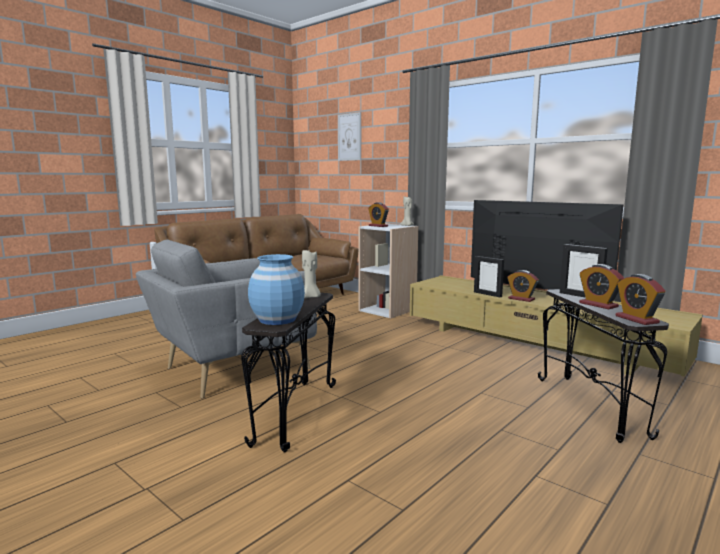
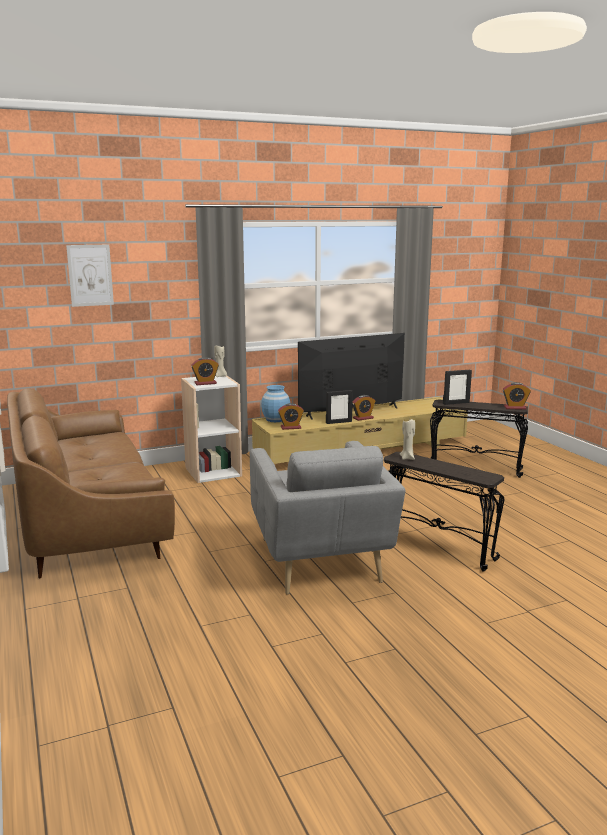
camera: 65 degrees left, 5 degrees up
blue vase [248,254,305,325] -> blue vase moved to [261,385,290,422]
alarm clock [579,264,624,309] -> alarm clock moved to [278,403,304,430]

